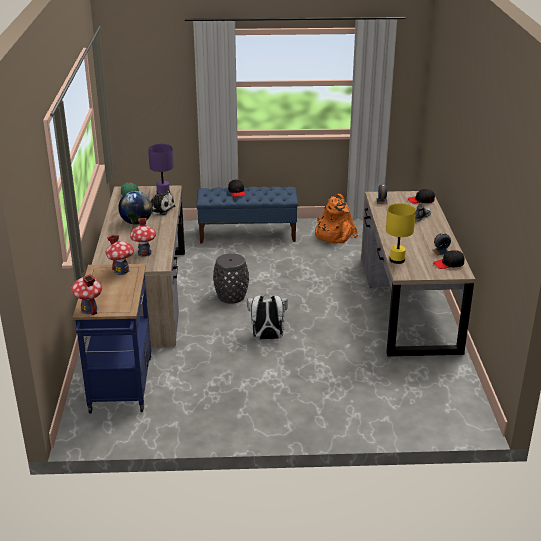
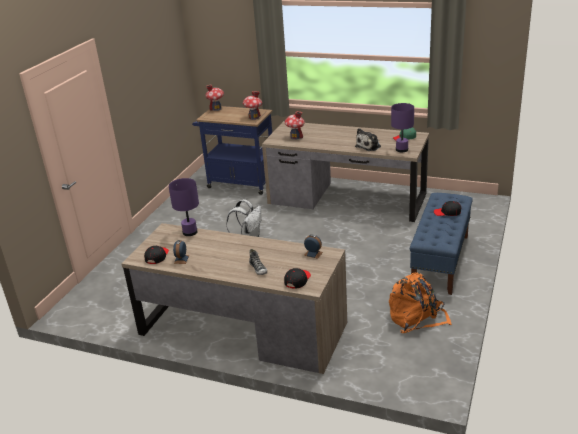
camera: 115 degrees right, 0 degrees up
globe [118,191,152,225] -> none
grey stool [213,253,249,304] -> none
yellow table lamp [386,203,416,264] -> purple table lamp [169,178,199,236]

